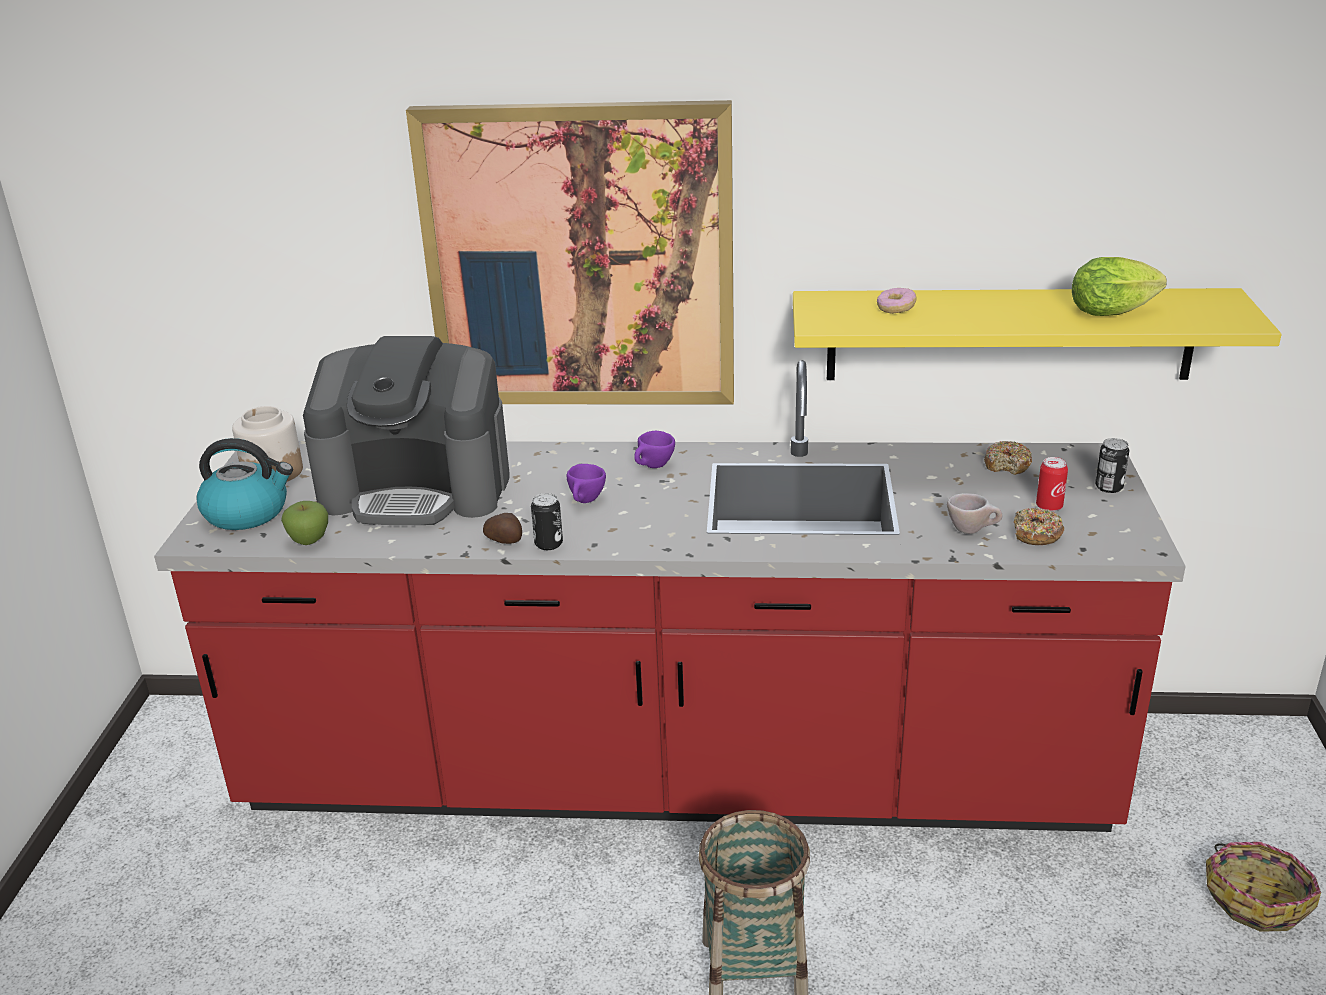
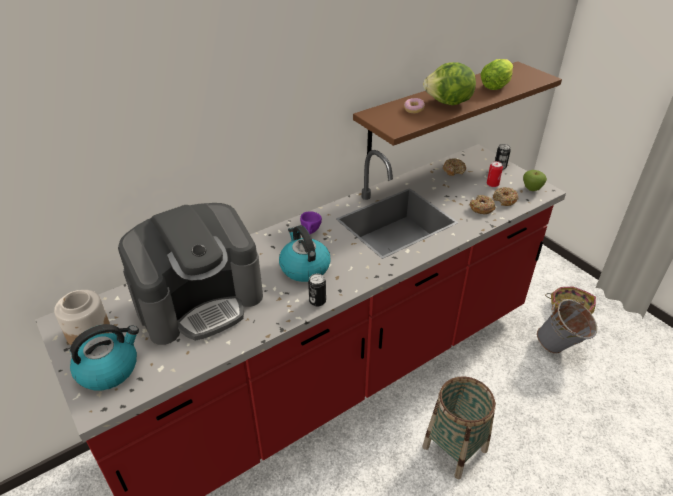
camera: 40 degrees left, 10 degrees up
apple [281,501,328,545] -> apple moved to [523,170,547,191]
picture [406,100,734,404] -> none
potato [483,513,522,544] -> none
purple cup [567,464,606,503] -> kettle [279,225,331,282]
yellow shelf [793,288,1282,380] -> brown shelf [353,61,562,154]
beige cup [947,493,1002,534] -> donut [469,195,496,214]
none -> lettuce [423,62,476,105]
none -> grey bucket [537,299,597,354]

